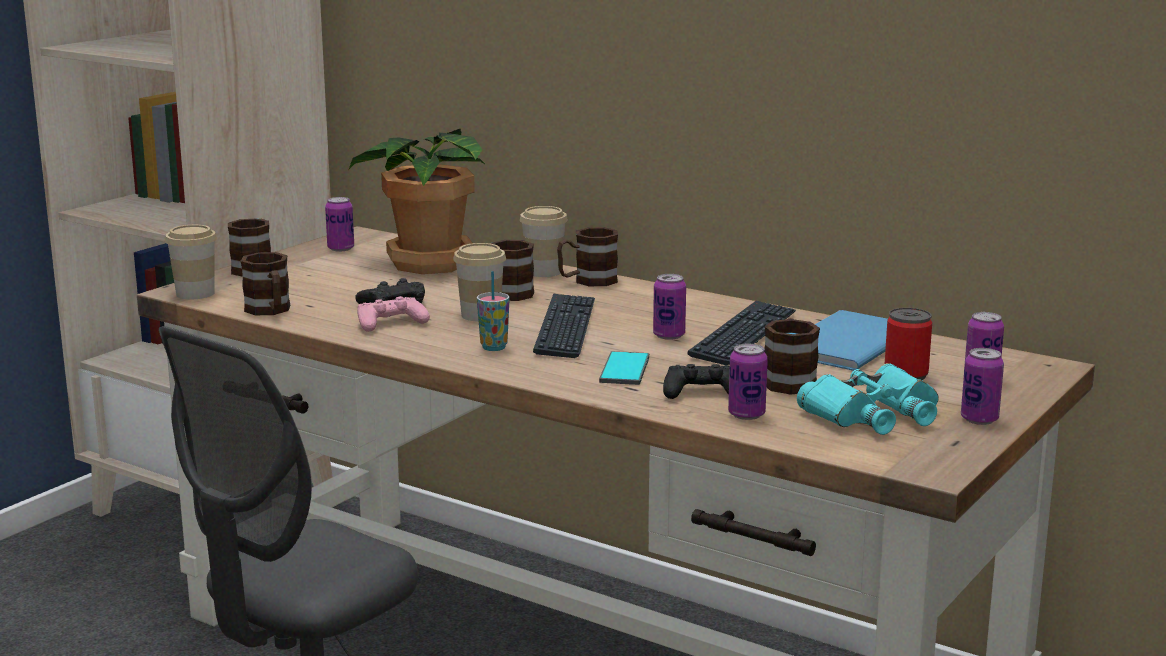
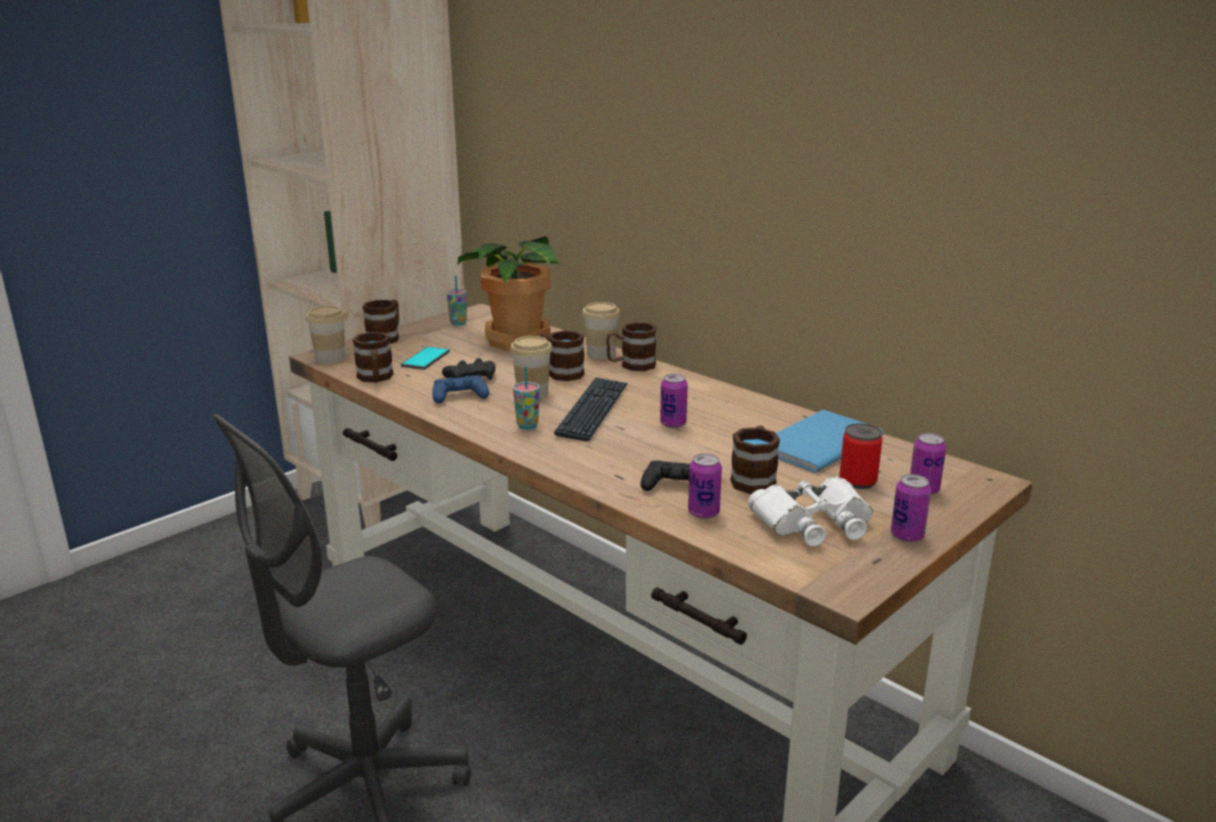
camera: 10 degrees right, 5 degrees up
can [325,197,354,251] -> cup [446,275,467,326]
pink game controller [357,296,430,332] -> blue game controller [432,375,489,404]
phone [599,351,649,385] -> phone moved to [401,347,450,370]
keyboard [688,301,796,365] -> none
turquoise binoculars [797,363,939,435] -> white binoculars [748,476,873,546]

